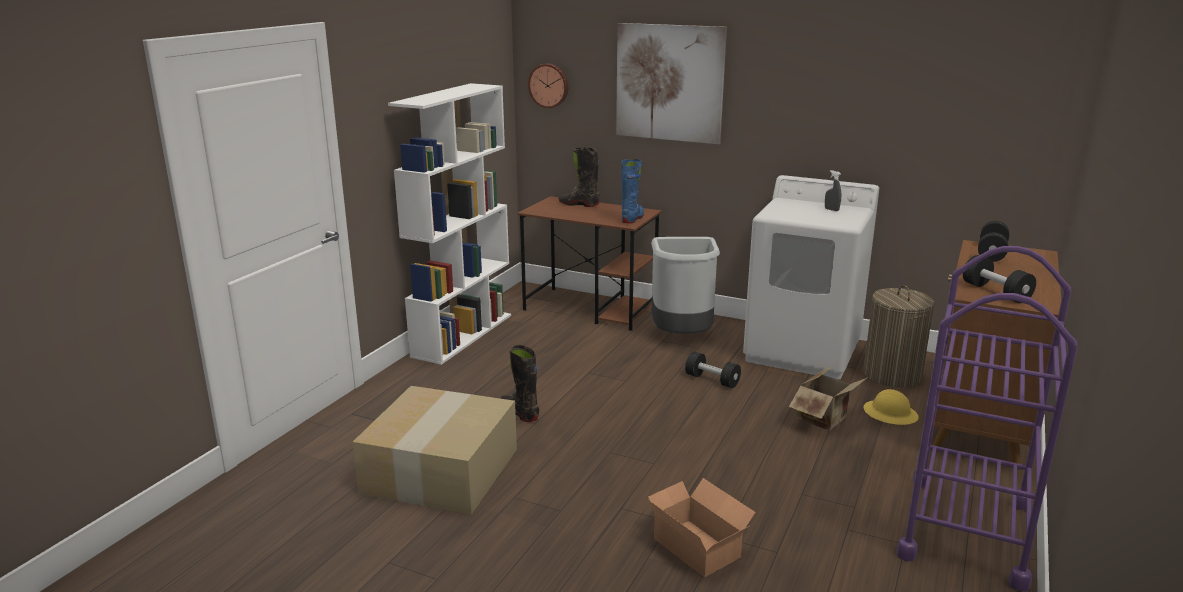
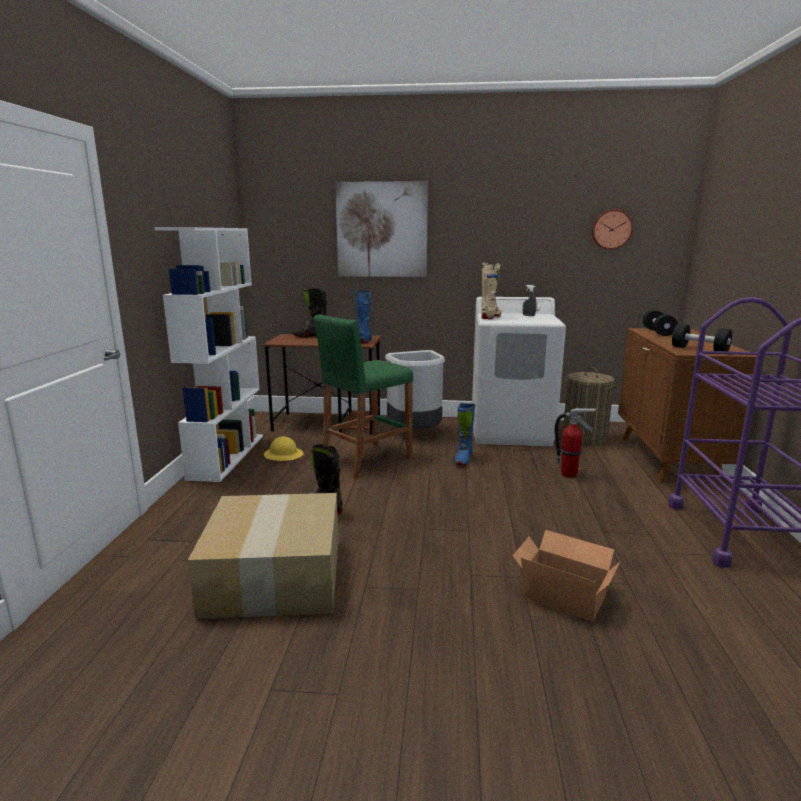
camera: 20 degrees left, 5 degrees down
wall clock [528,64,568,108] -> wall clock moved to [592,209,633,250]
black dumbbell [685,352,741,388] -> blue boot [454,403,475,466]
cardboard box [789,366,868,431] -> fire extinguisher [555,408,596,478]
yellow hard hat [864,389,919,425] -> yellow hard hat moved to [264,436,304,461]
none -> green stool [314,314,413,479]
none -> beige boot [481,263,501,319]

